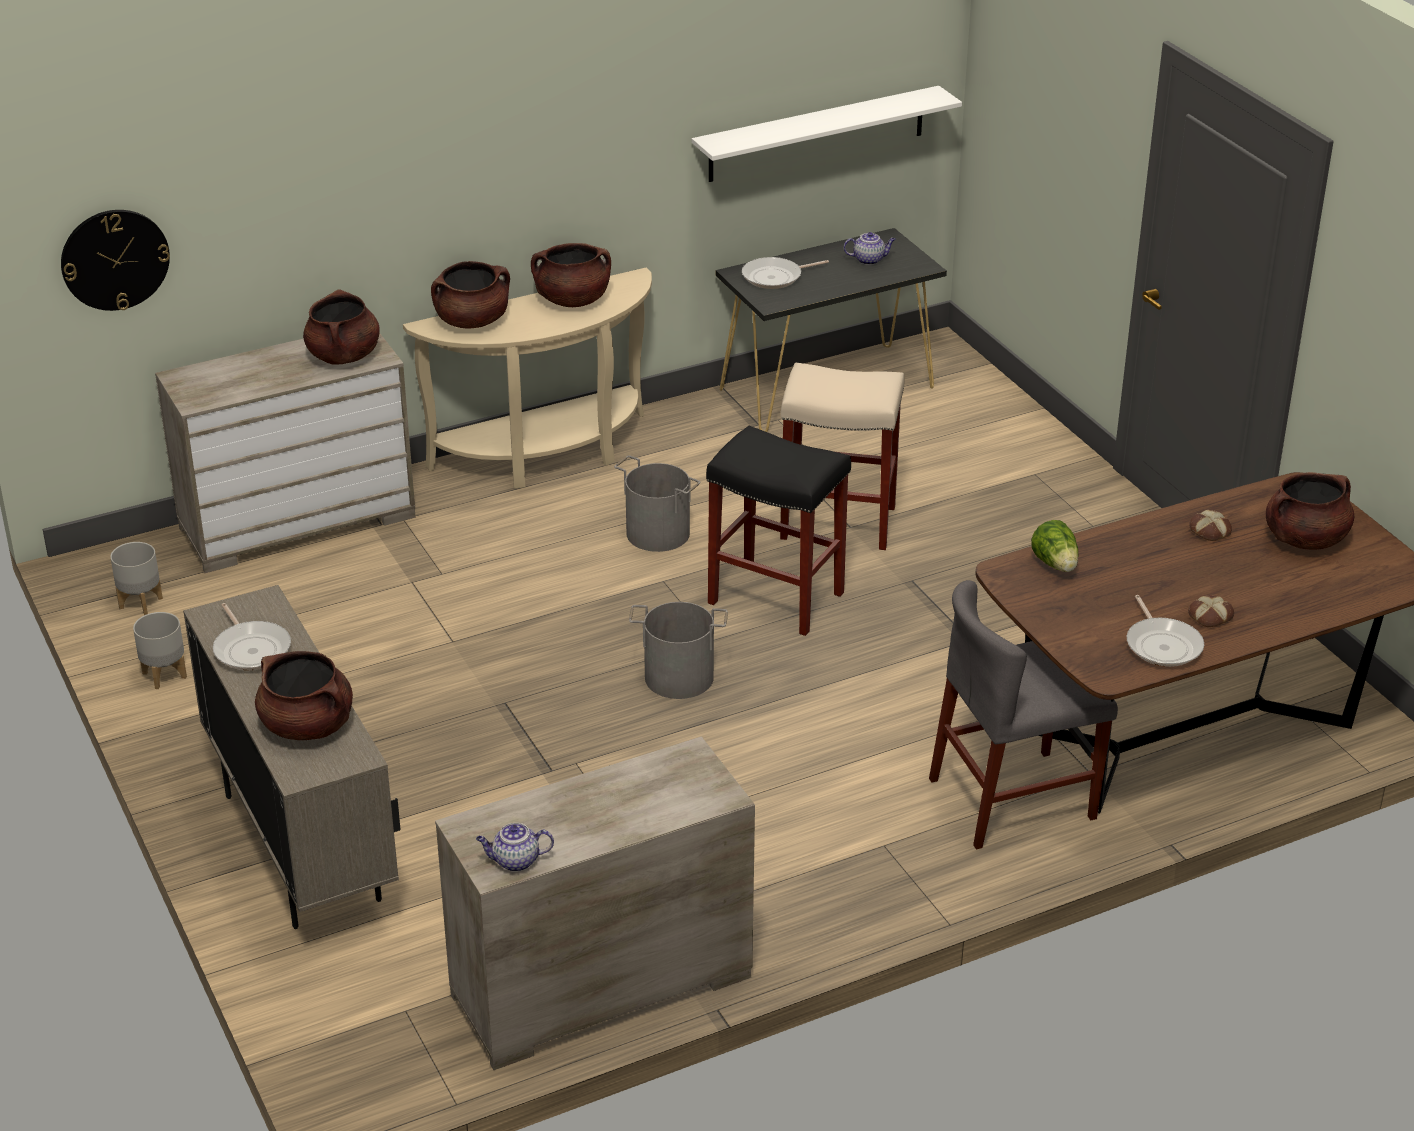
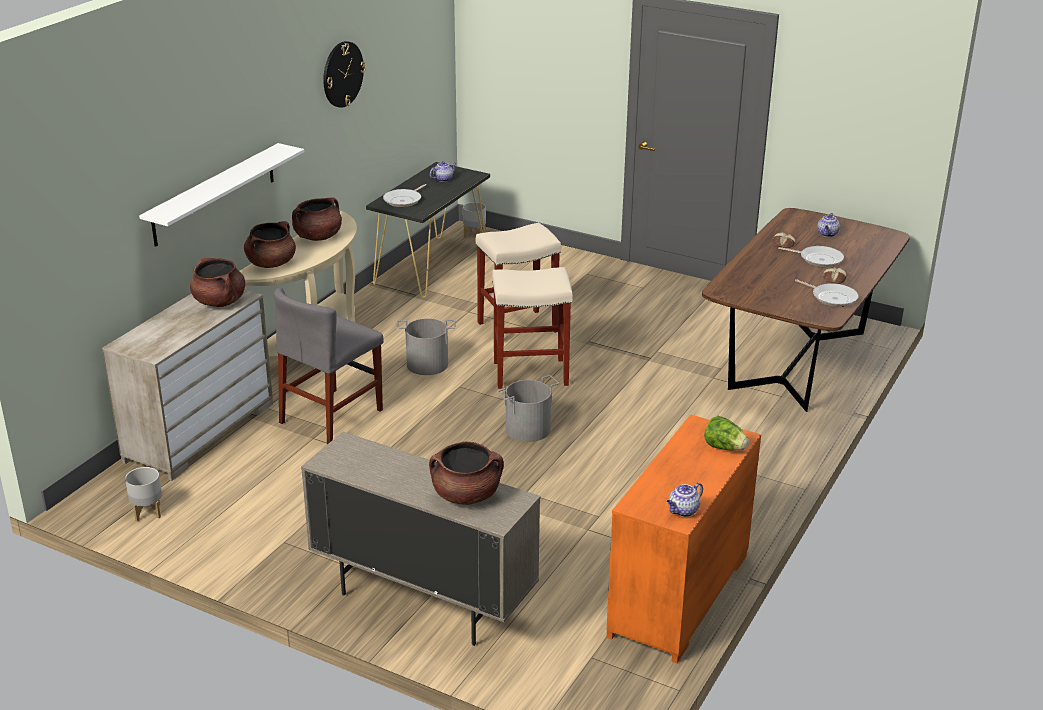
camera: 35 degrees left, 5 degrees down
wall clock [61,210,170,311] -> wall clock moved to [323,41,365,108]
grey planter [133,612,187,689] -> grey planter moved to [463,202,486,238]
frying pan [213,603,291,670] -> frying pan moved to [778,246,844,267]
beige dresser [435,737,755,1070] -> orange dresser [606,414,761,663]
white shelf [692,86,962,182] -> white shelf moved to [139,143,304,247]
black stool [706,426,851,636] -> beige stool [492,267,573,389]
grey chair [929,580,1118,850] -> grey chair moved to [274,288,384,444]
lettuce [1031,520,1078,572] -> lettuce moved to [704,416,749,450]
brown cooking pot [1266,472,1354,550] -> teapot [817,213,840,237]

